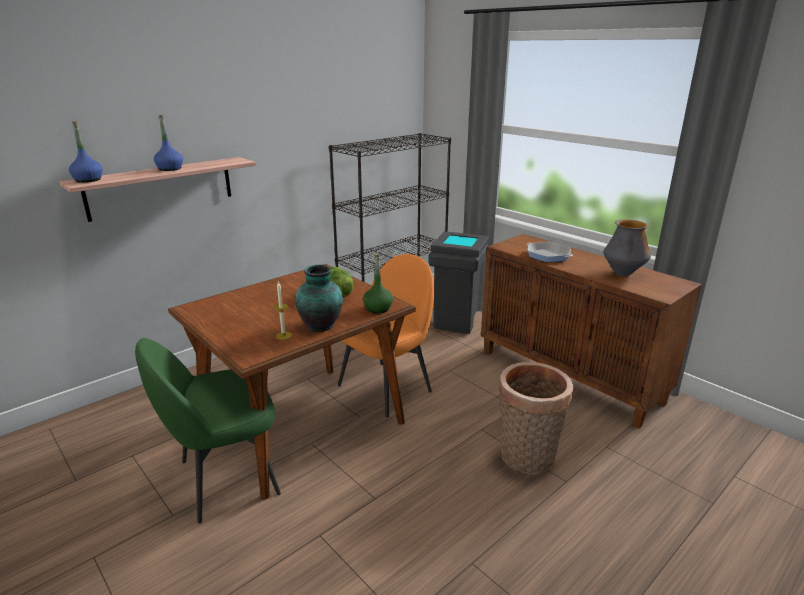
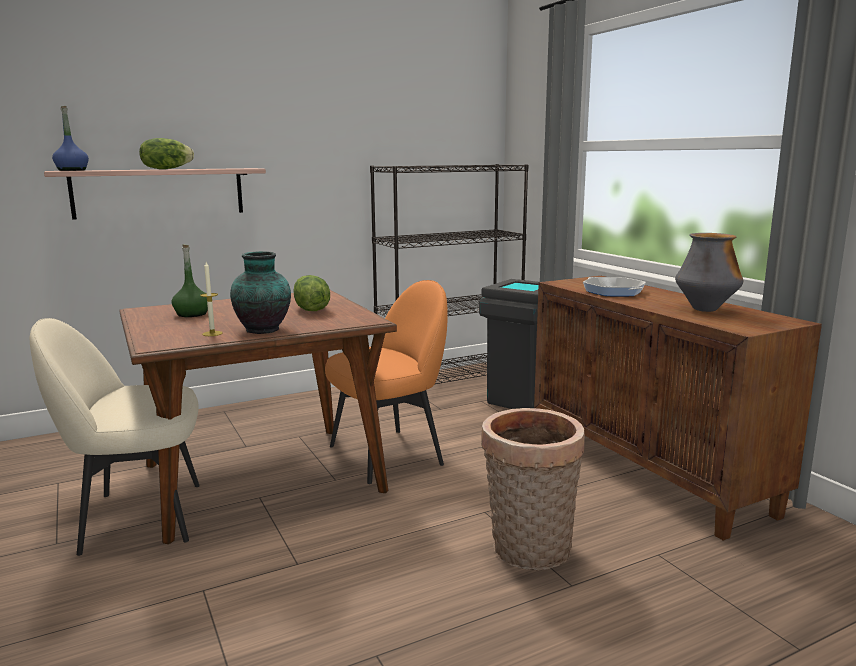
camera: 15 degrees right, 10 degrees down
green chair [135,338,281,524] -> beige chair [30,318,200,556]
blue bottle [154,115,183,171] -> lettuce [139,138,194,169]
green bottle [363,254,393,313] -> green bottle moved to [171,244,208,317]

